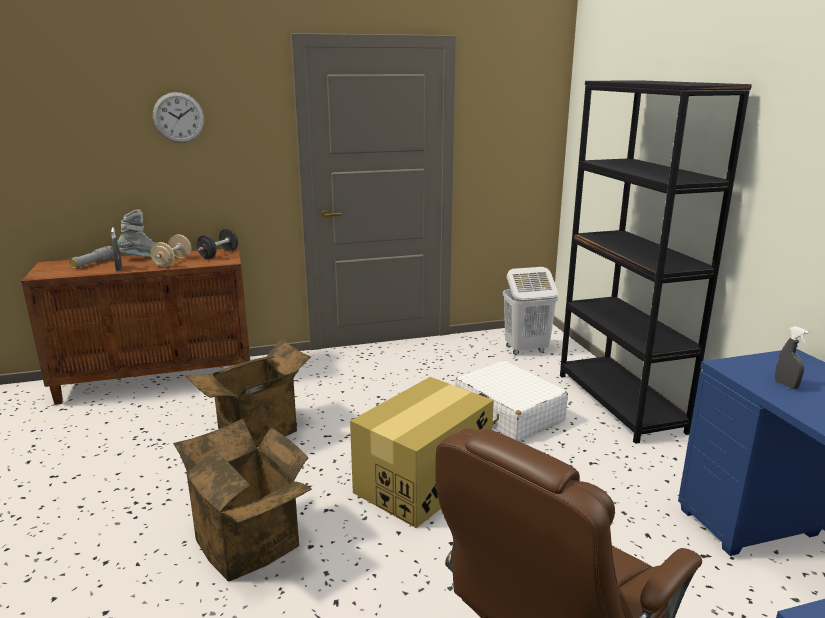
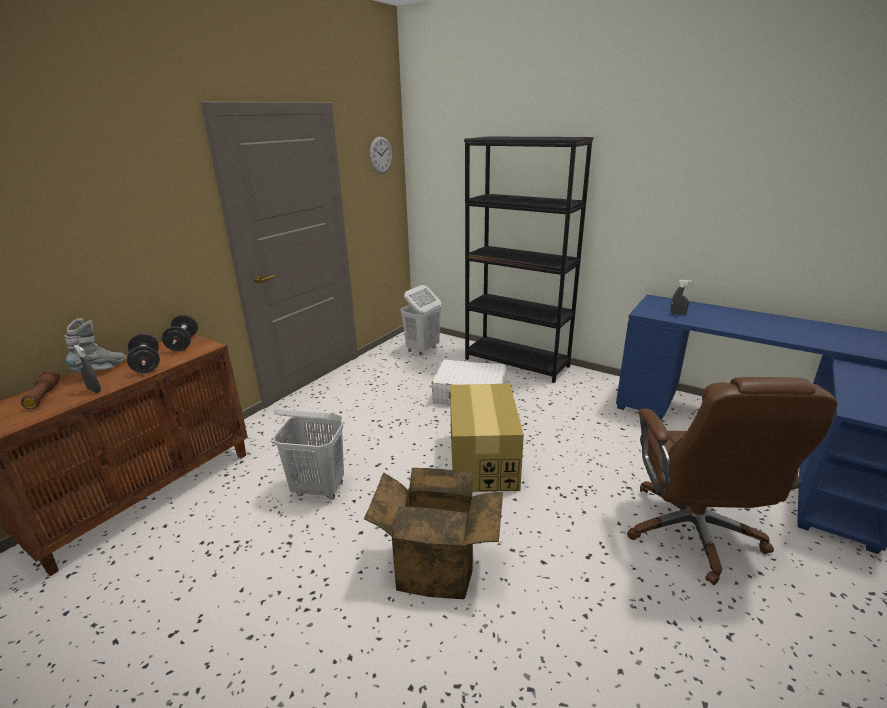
camera: 40 degrees left, 5 degrees up
grey flashlight [69,246,113,269] -> brown flashlight [21,370,60,409]
beige dumbbell [150,235,191,267] -> black dumbbell [127,334,160,373]
wall clock [153,92,204,143] -> wall clock moved to [369,136,392,174]
cardboard box [185,339,311,447] -> white laundry basket [273,409,344,499]

